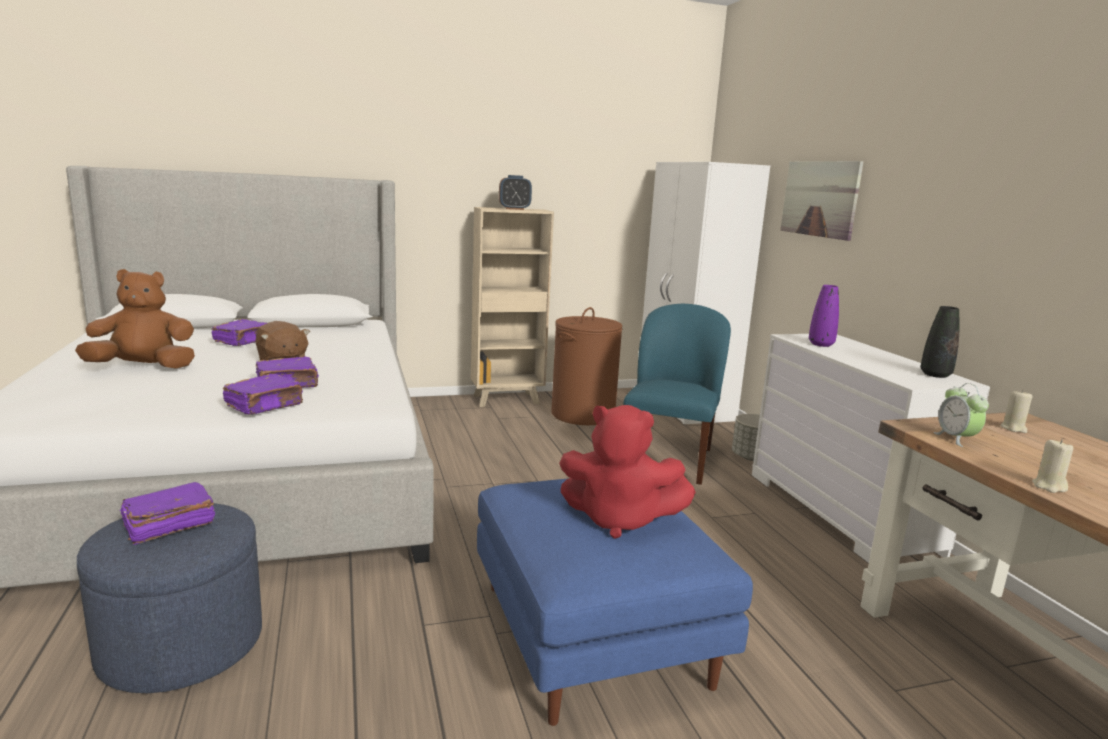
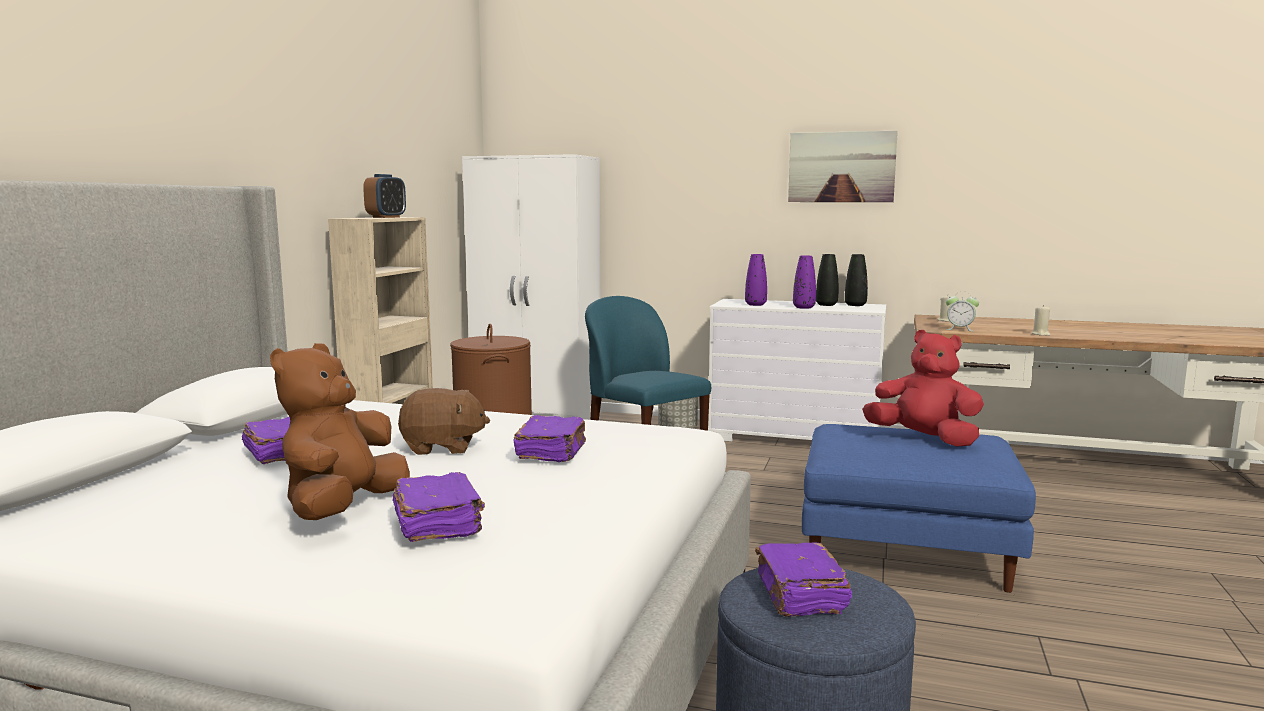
camera: 55 degrees left, 5 degrees down
purple book [223,374,303,415] -> purple book moved to [392,472,485,542]
red plush toy [559,405,696,539] -> red plush toy turned 105 degrees counterclockwise [862,330,984,447]
picture [780,161,864,241] -> picture moved to [788,130,898,202]
none -> purple vase [793,255,816,309]
none -> black vase [816,254,838,306]

